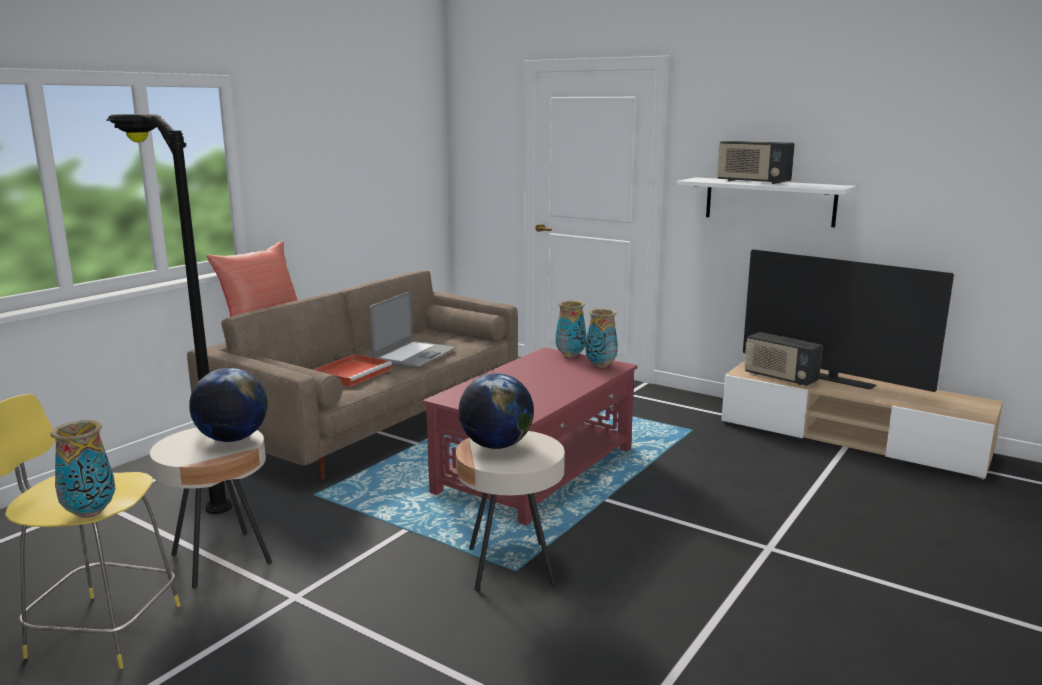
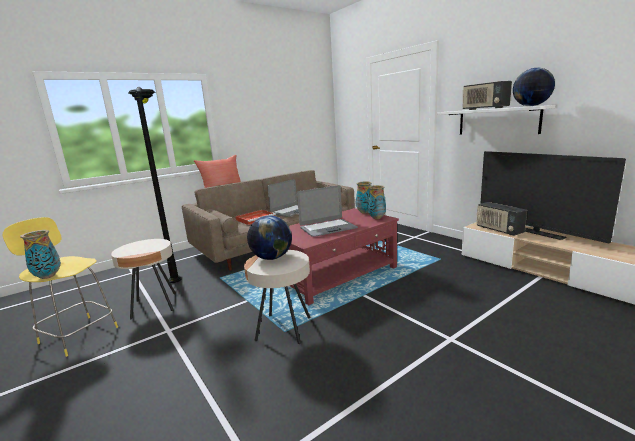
camera: 20 degrees right, 0 degrees up
globe [189,368,268,442] -> globe moved to [513,68,555,106]
none -> laptop [297,185,358,237]

